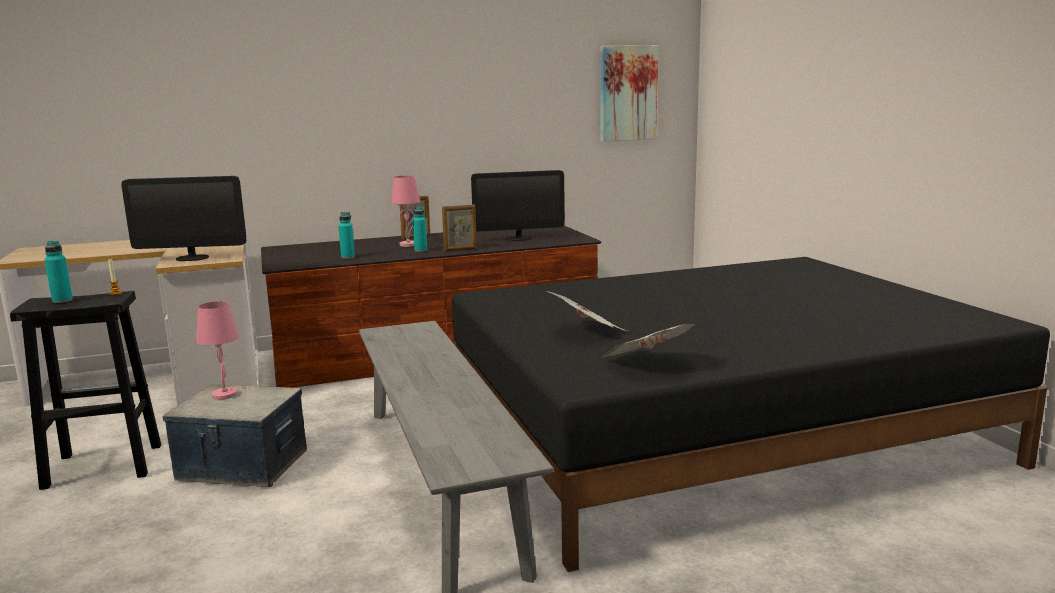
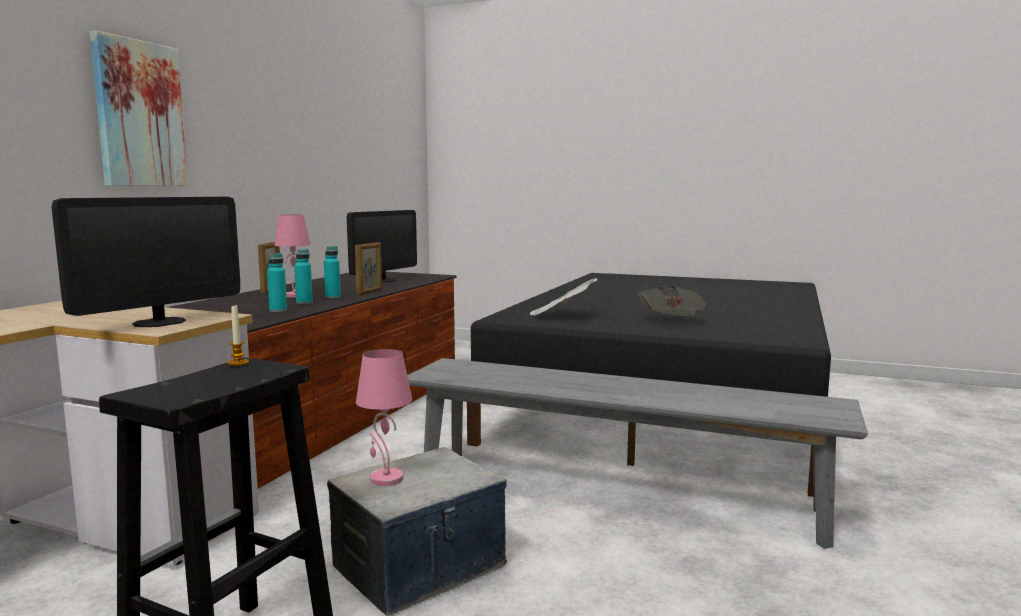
camera: 50 degrees left, 5 degrees down
turquoise bottle [45,241,73,303] -> turquoise bottle moved to [294,249,313,304]
picture [601,45,658,142] -> picture moved to [90,30,188,186]
newspaper [602,324,695,357] -> newspaper moved to [530,278,597,316]

